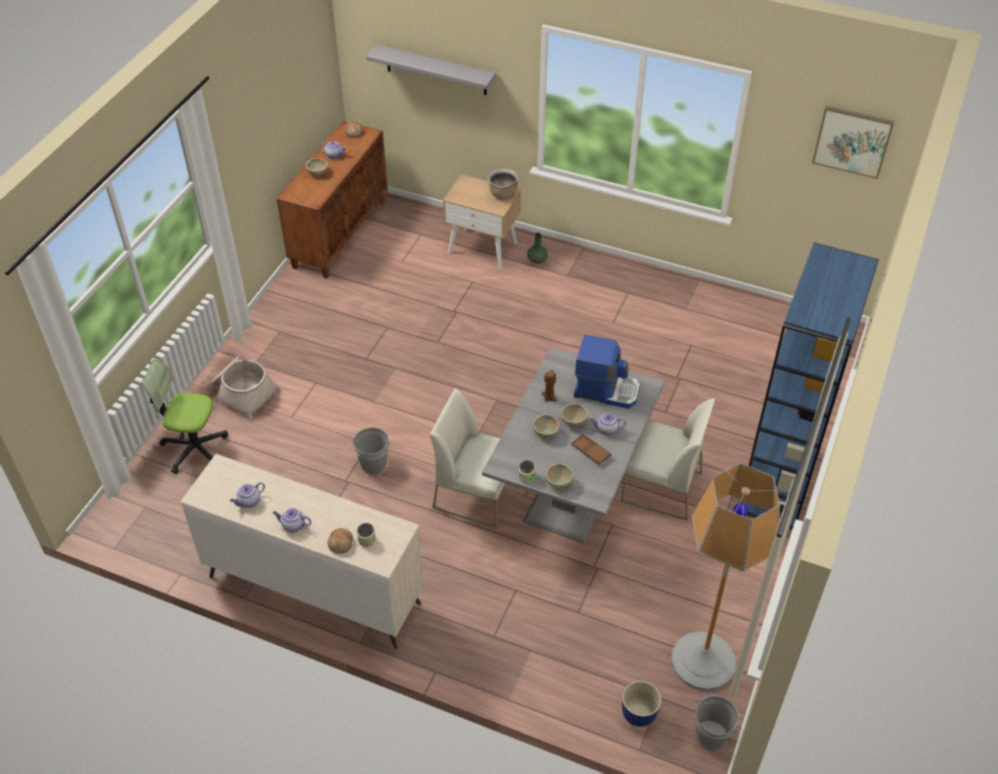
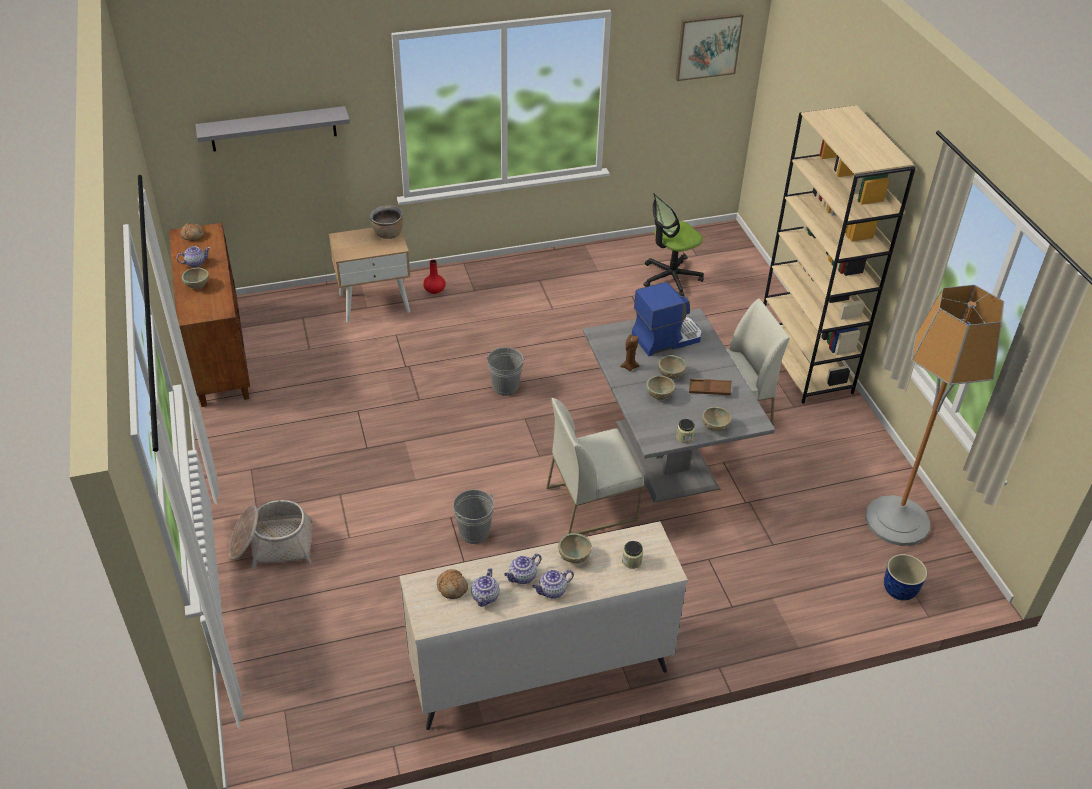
camera: 40 degrees left, 5 degrees down
office chair [142,359,228,474] -> office chair moved to [643,193,704,296]
bread [327,528,353,554] -> bread moved to [437,569,468,599]
green vase [527,233,548,264] -> red vase [423,260,445,294]
teapot [590,413,626,435] -> teapot moved to [504,554,541,584]
grey bucket [695,695,739,750] -> grey bucket moved to [485,347,526,396]
blue bookcase [740,243,879,529] -> beige bookcase [764,105,916,404]
none -> beige bowl [558,533,592,563]

